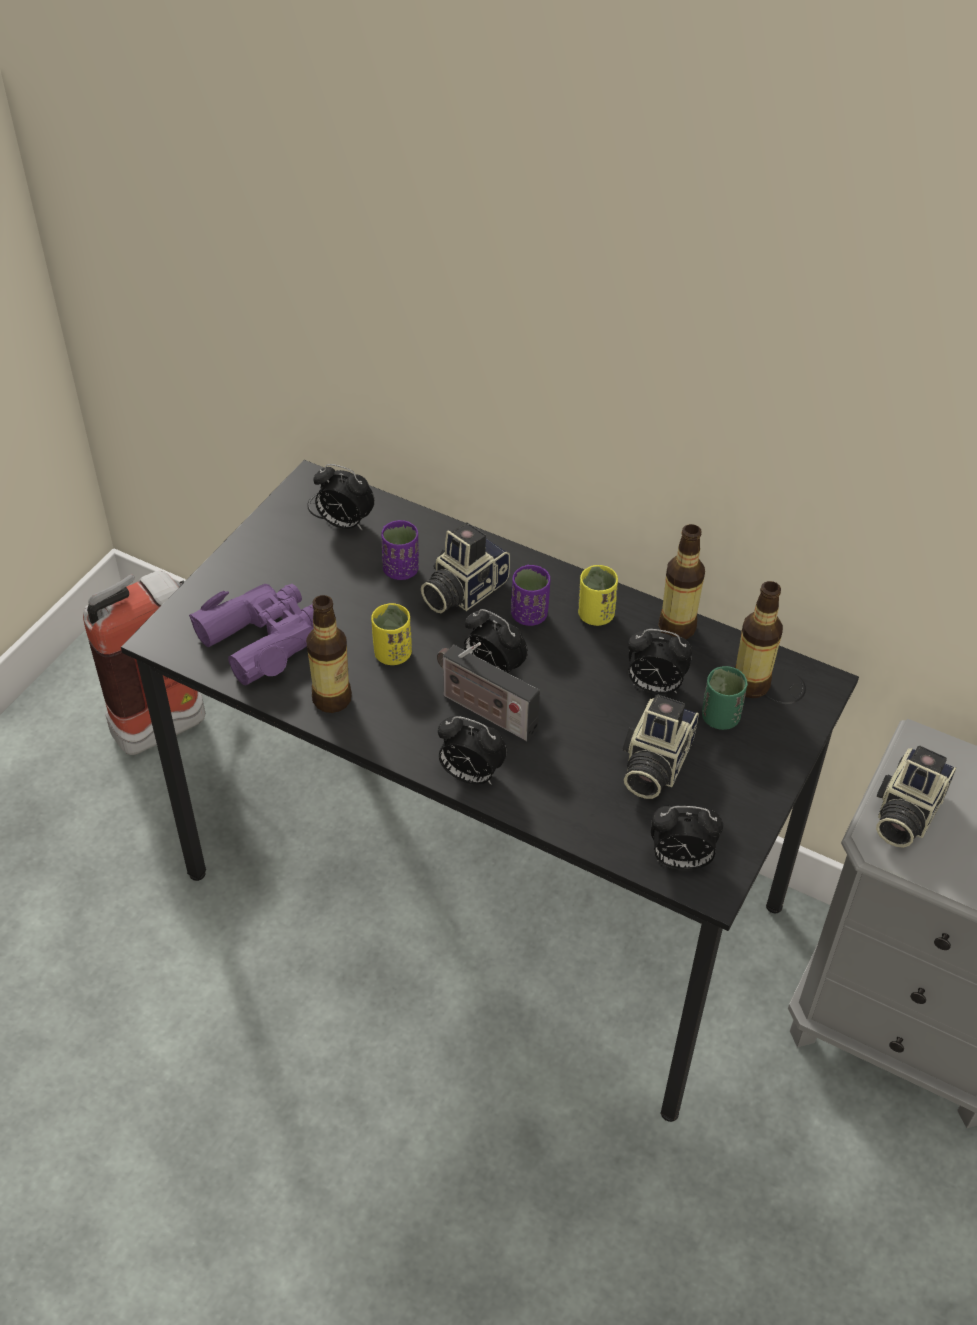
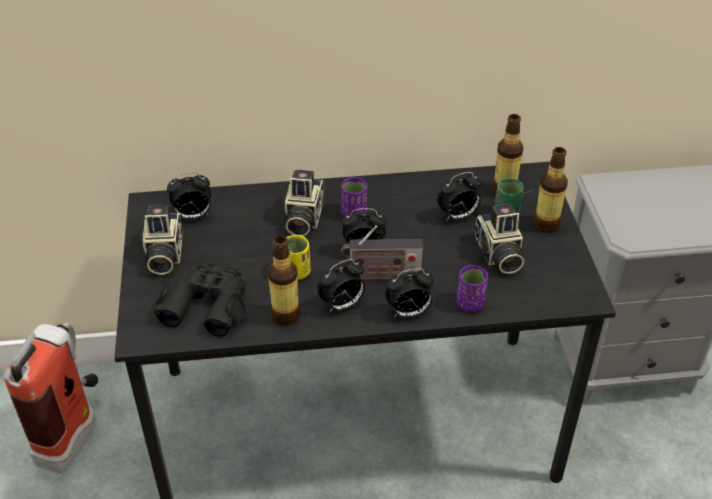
camera: 35 degrees left, 5 degrees down
purple binoculars [189,584,314,685] -> black binoculars [154,260,246,337]
purple cup [381,520,419,580] -> purple cup moved to [457,265,488,312]
yellow cup [578,565,618,626] -> none
alarm clock [651,806,723,870] -> alarm clock moved to [317,259,365,312]
bottle [658,524,705,639] -> bottle moved to [533,147,568,233]
camera [876,745,956,848] -> camera moved to [139,205,183,275]

